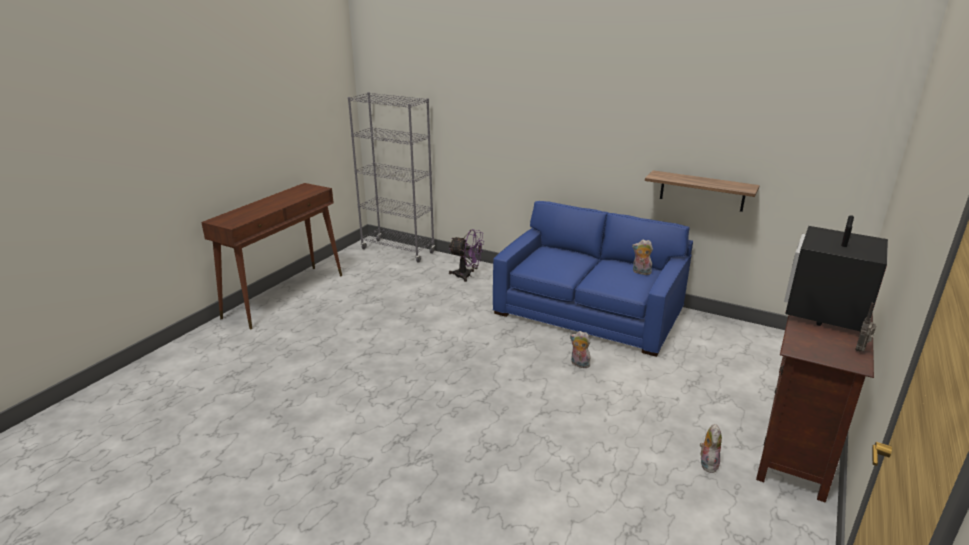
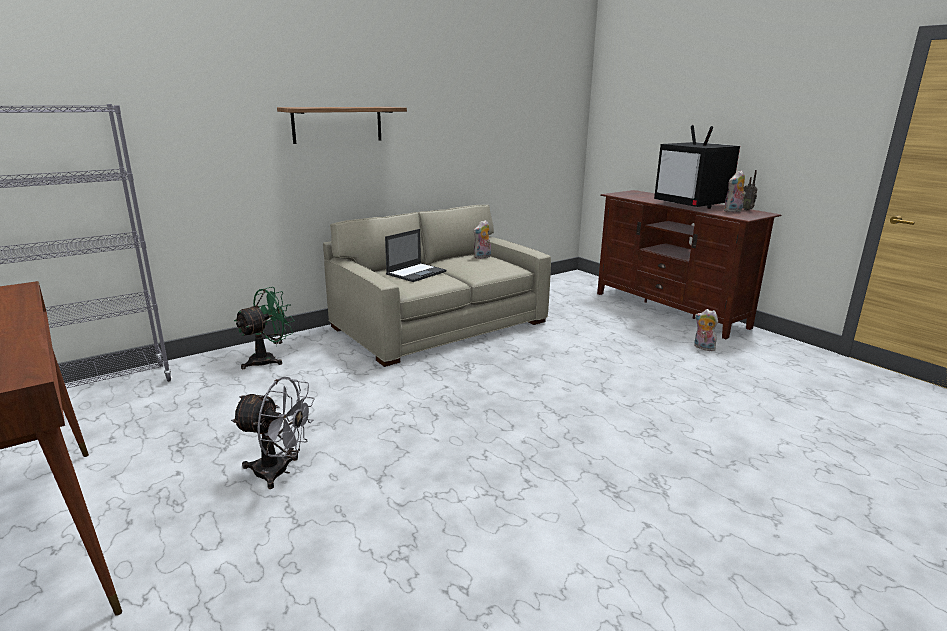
camera: 65 degrees left, 5 degrees down
purple fan [449,229,484,282] -> green fan [234,287,295,369]
blue sofa [492,201,693,357] -> beige sofa [323,205,551,367]
plush toy [570,331,591,368] -> plush toy moved to [723,170,746,212]
shelf [645,170,760,212] -> shelf moved to [277,107,407,144]
none -> grey fan [231,377,314,489]
none -> laptop [385,229,446,282]

